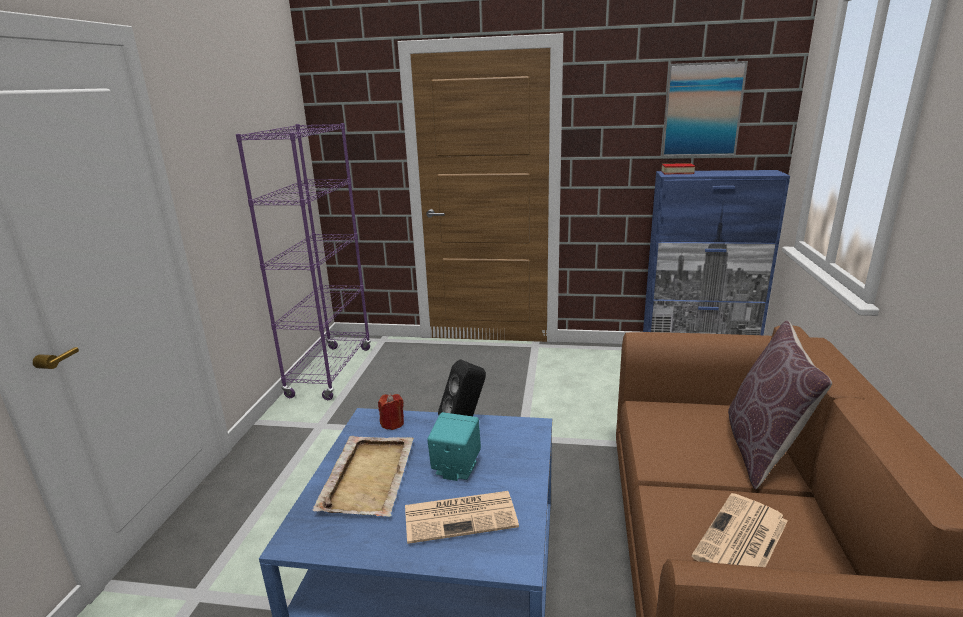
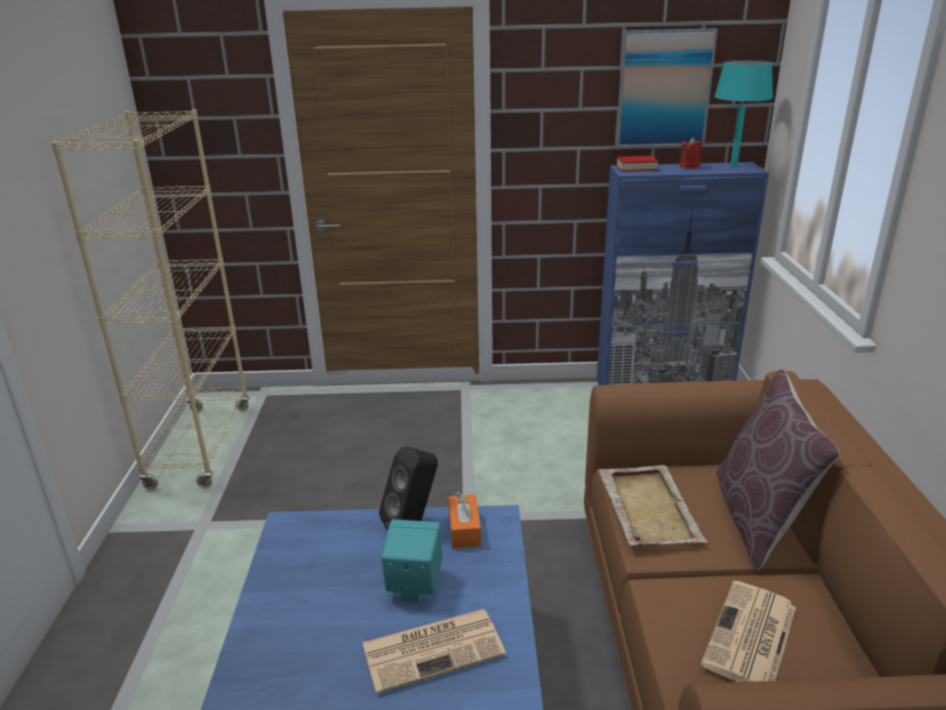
camera: 10 degrees left, 5 degrees up
purple bookcase [236,123,371,400] -> beige bookcase [51,109,249,489]
beige tray [313,436,414,517] -> beige tray moved to [599,465,708,545]
red candle [378,394,404,430] -> red candle moved to [679,137,703,169]
none -> orange tissue box [448,492,481,549]
none -> turquoise table lamp [714,60,773,167]

